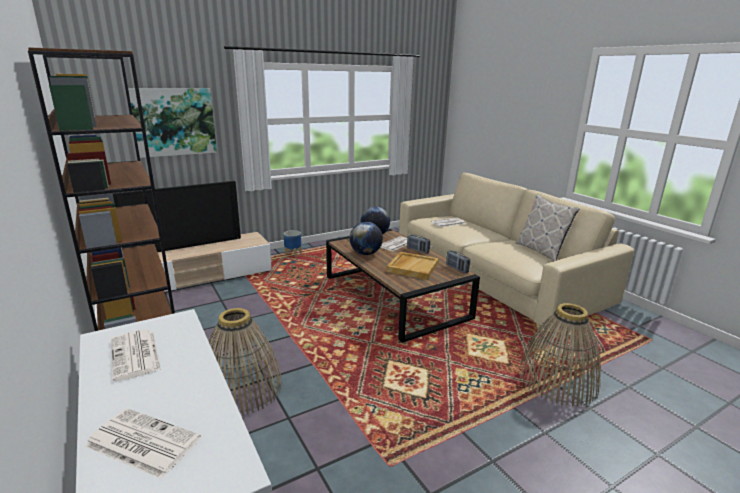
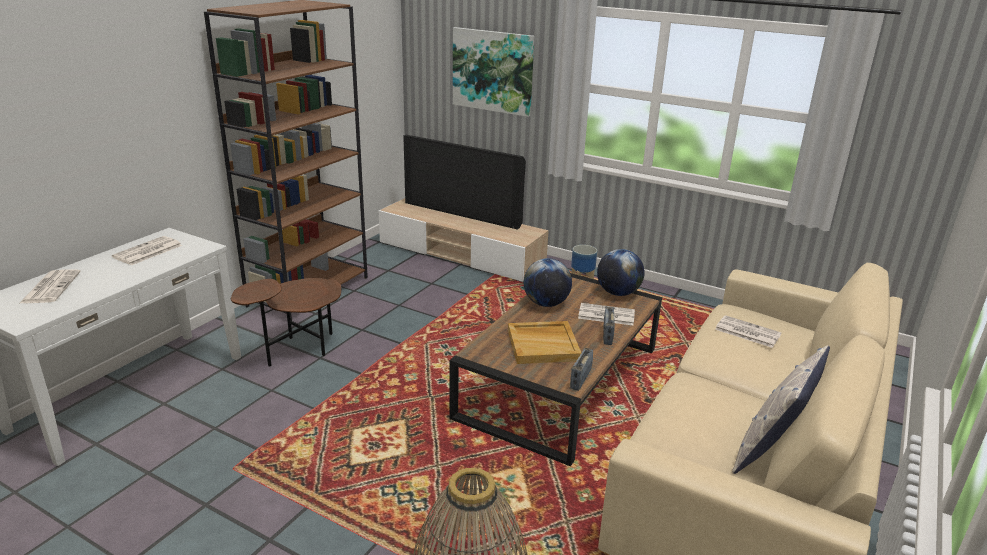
camera: 60 degrees right, 5 degrees up
basket [209,308,282,416] -> brown side table [231,278,341,367]

